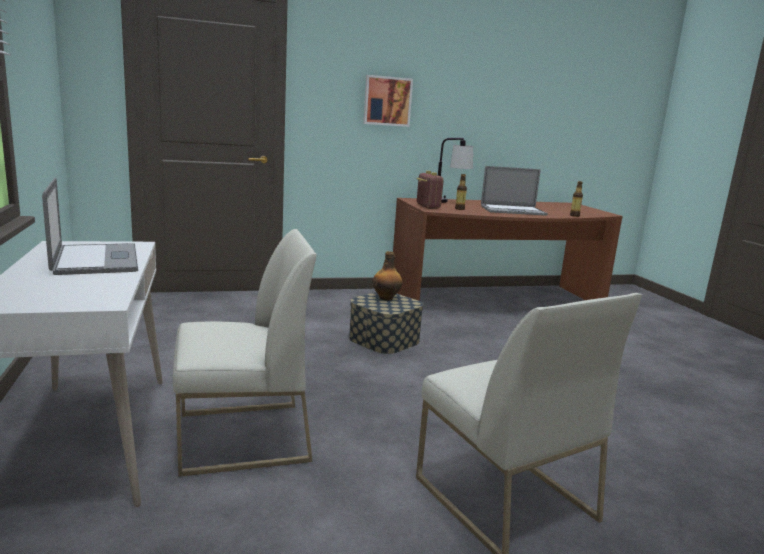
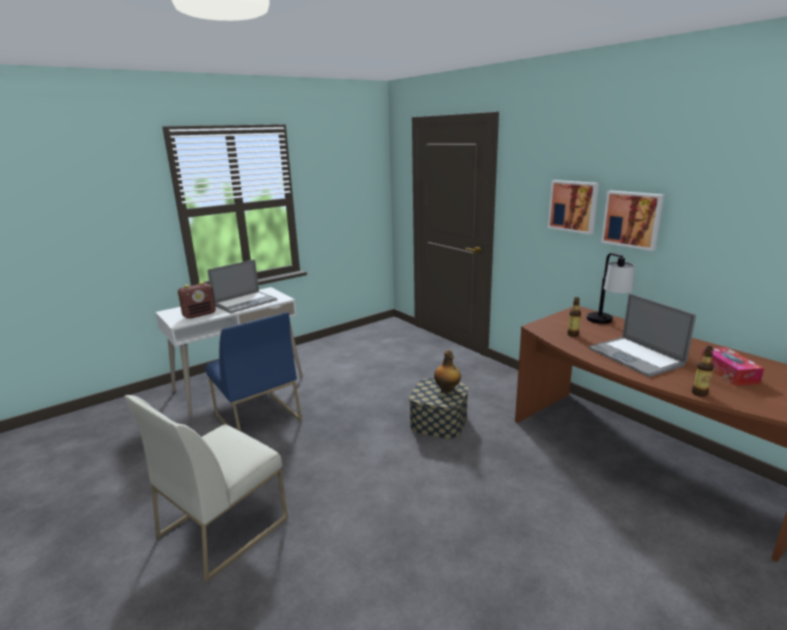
camera: 70 degrees right, 5 degrees up
white chair [173,229,317,477] -> blue chair [206,312,302,431]
radio [416,171,444,209] -> radio moved to [178,282,216,319]
none -> picture [601,191,664,251]
none -> tissue box [700,347,764,386]

